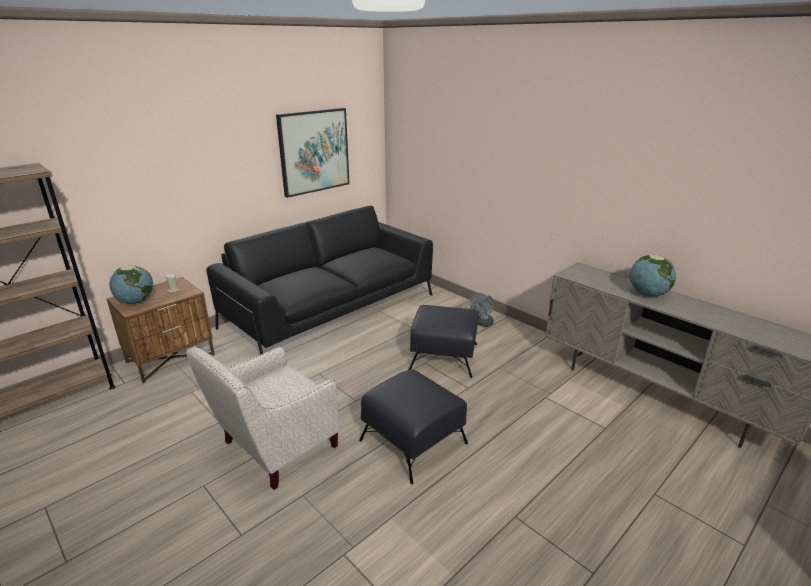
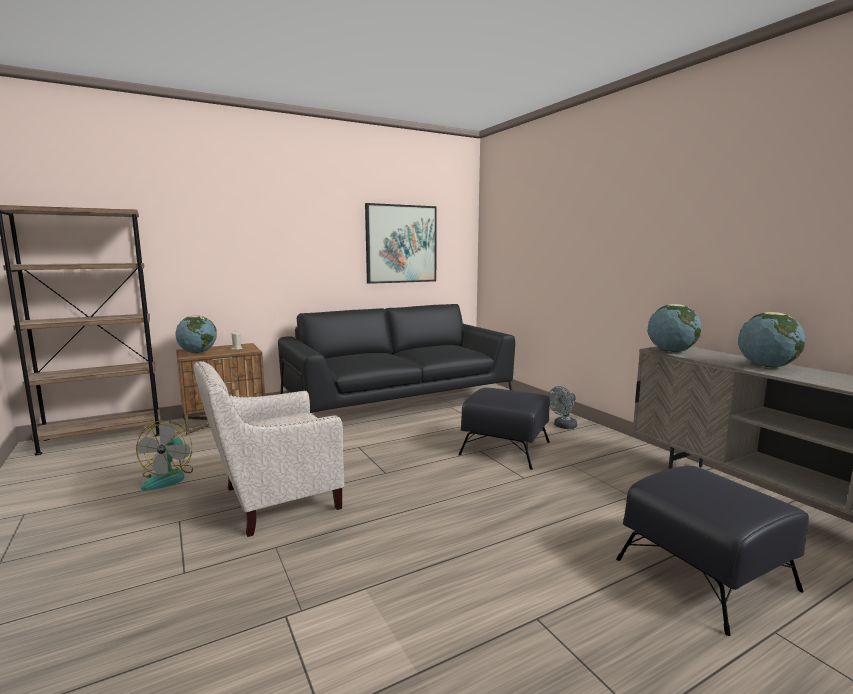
camera: 15 degrees right, 15 degrees down
black ottoman [359,369,468,484] -> black ottoman moved to [616,466,809,636]
none -> fan [136,420,193,490]
none -> globe [647,304,702,353]

